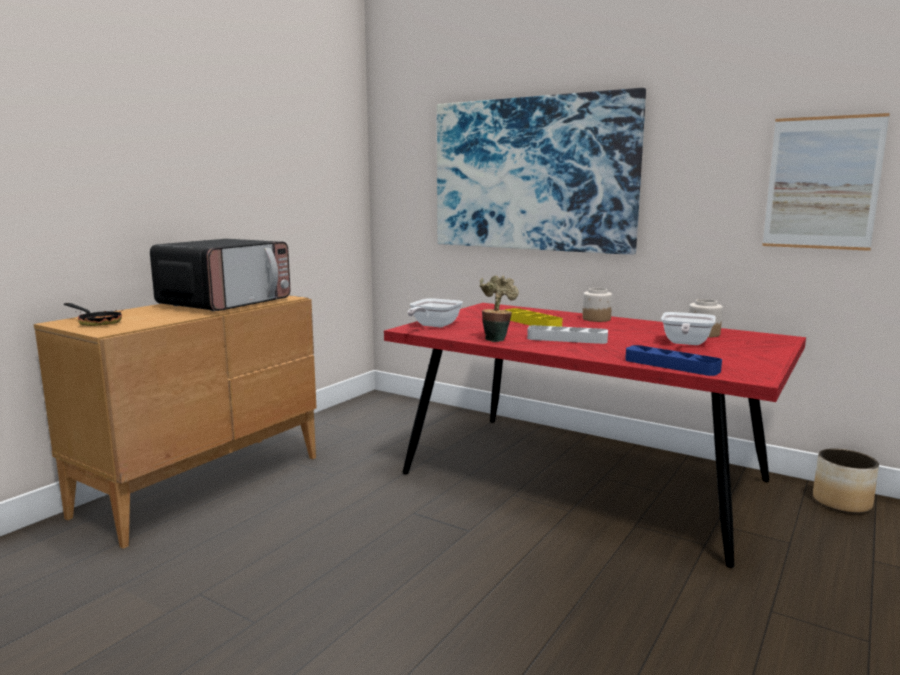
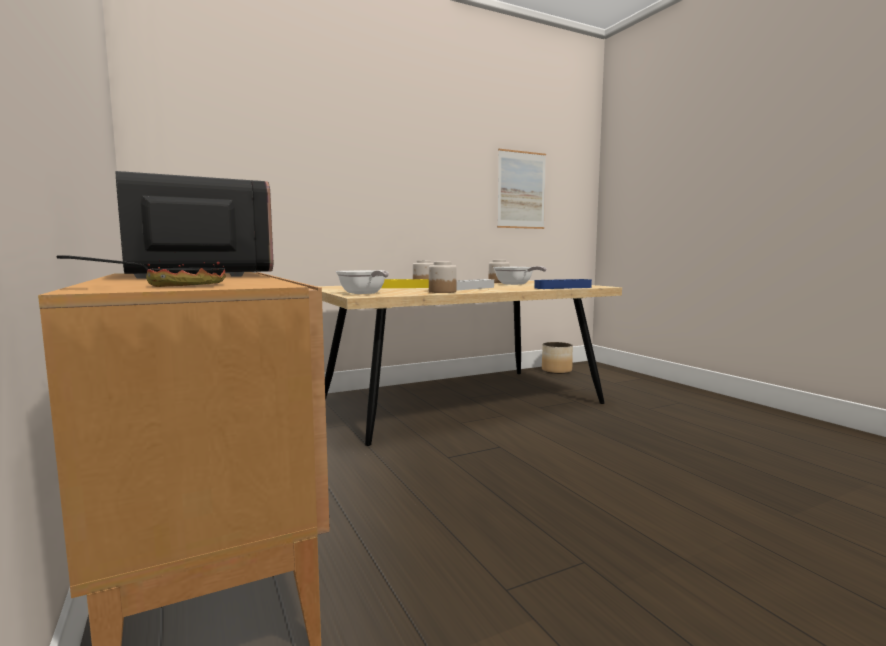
camera: 60 degrees left, 5 degrees down
red dining table [384,303,806,568] -> beige dining table [317,280,622,446]
picture [437,88,646,255] -> none
potted plant [480,275,519,342] -> jar [429,262,457,293]

